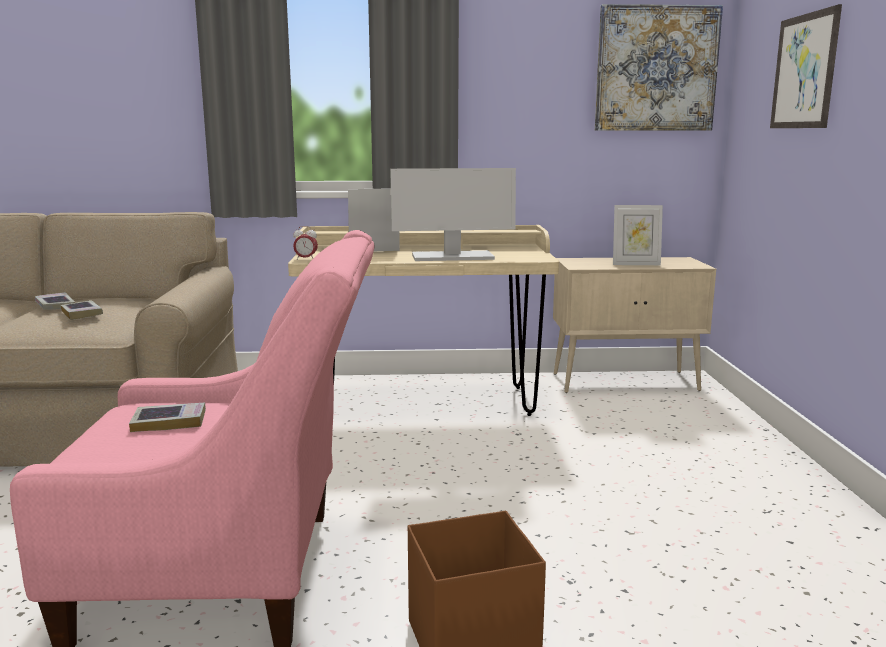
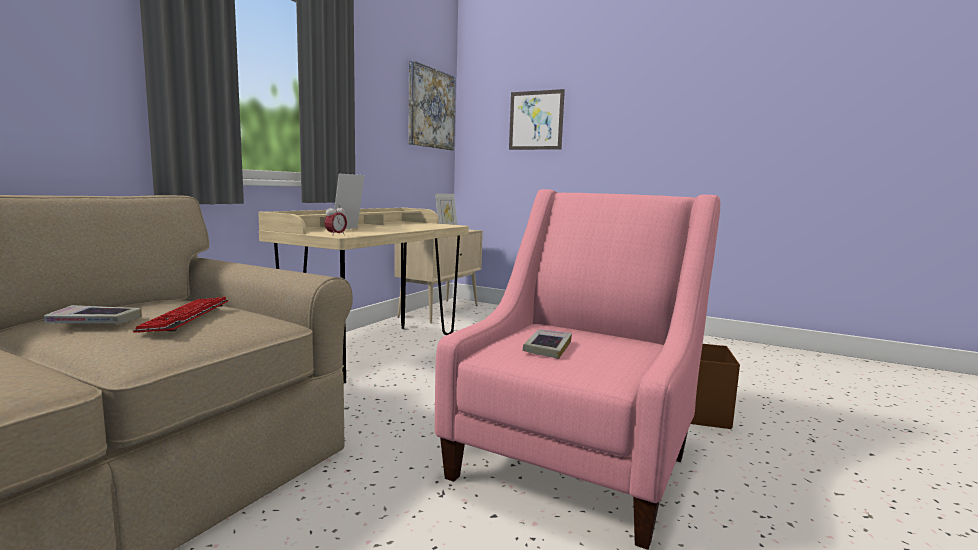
camera: 60 degrees left, 5 degrees down
book [61,300,103,320] -> keyboard [133,297,228,333]
monitor [390,168,516,261] -> none

